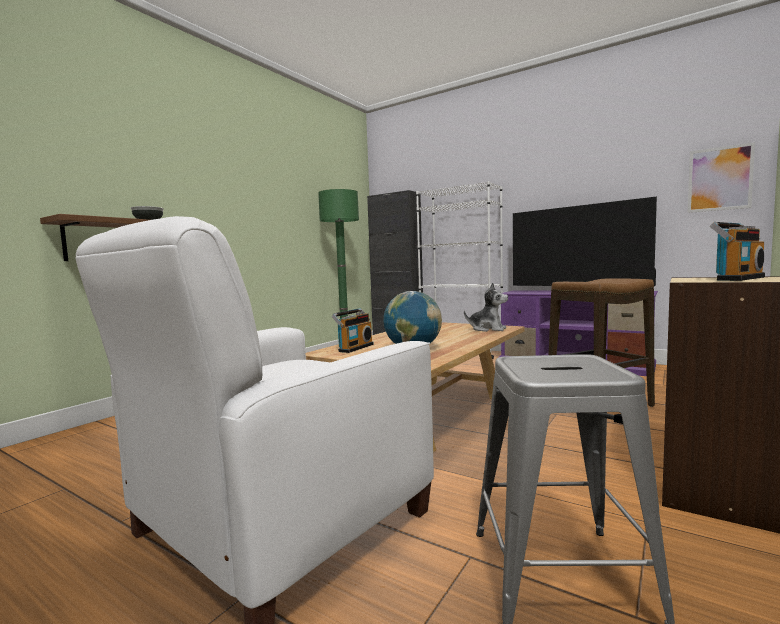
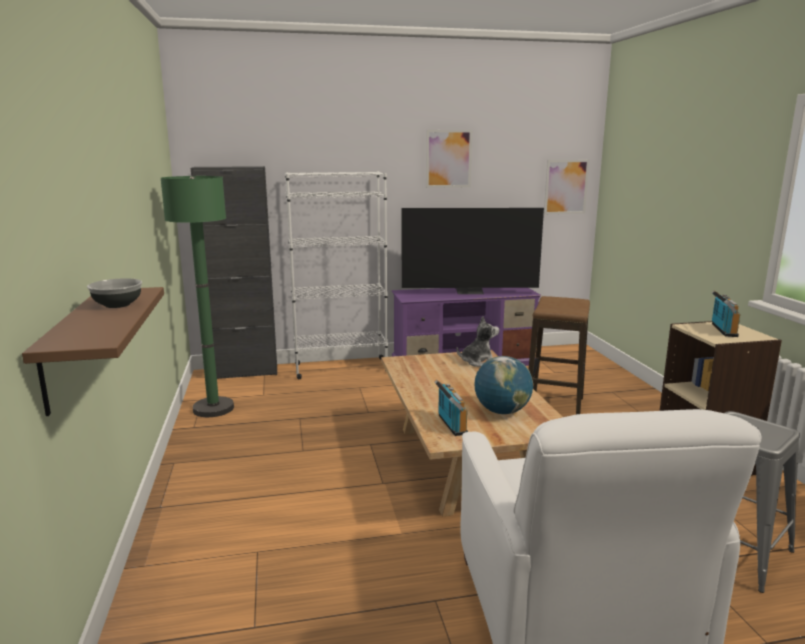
camera: 45 degrees left, 10 degrees up
none -> picture [426,130,472,188]

